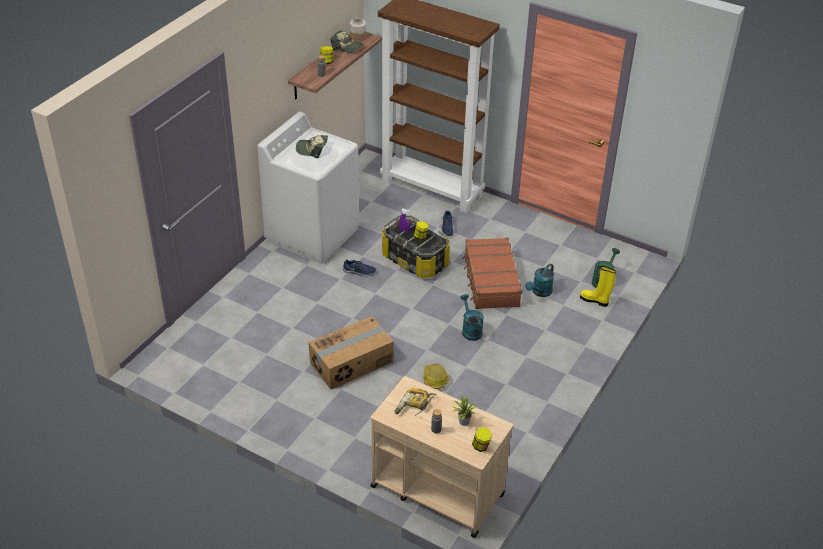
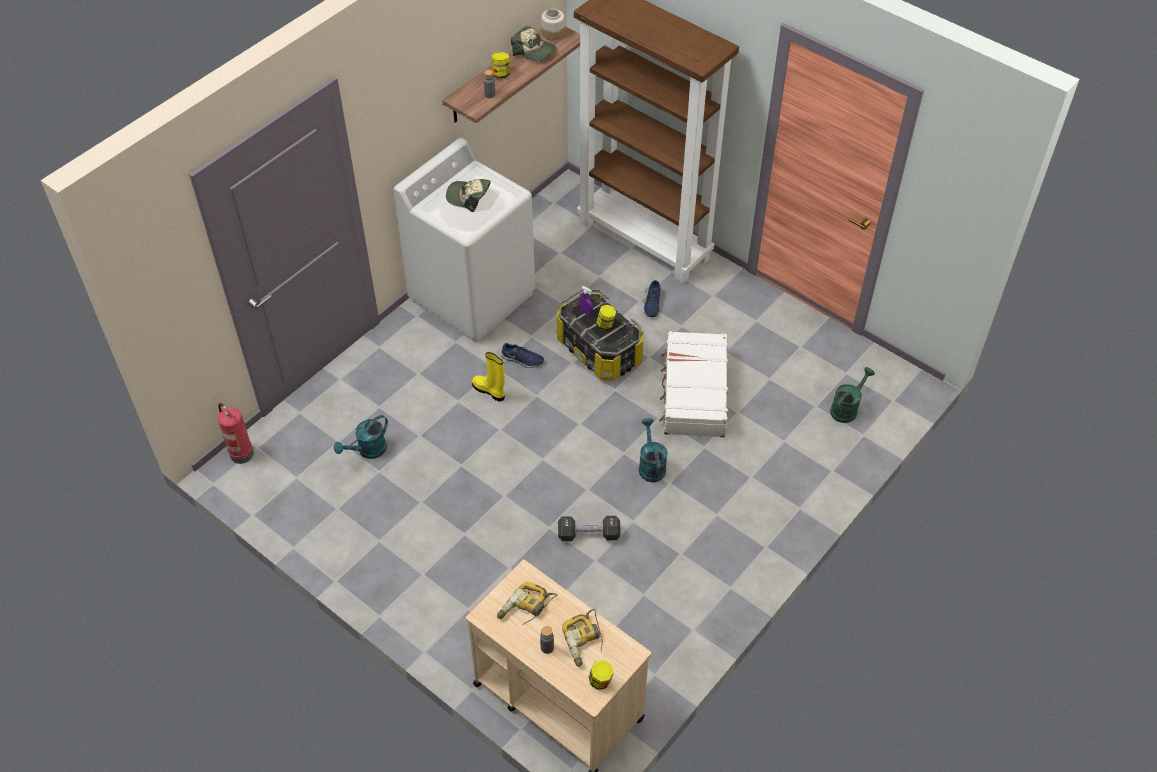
camera: 10 degrees right, 10 degrees up
cardboard box [308,316,394,389] -> none
hard hat [423,363,449,389] -> black dumbbell [558,516,620,541]
potted plant [452,392,477,426] -> power drill [562,609,603,667]
brown suitcase [462,237,522,309] -> white suitcase [659,331,728,437]
turquoise watering can [525,263,554,297] -> turquoise watering can moved to [334,415,388,459]
yellow boot [580,266,616,307] -> yellow boot moved to [472,352,505,402]
none -> fire extinguisher [218,403,254,464]

